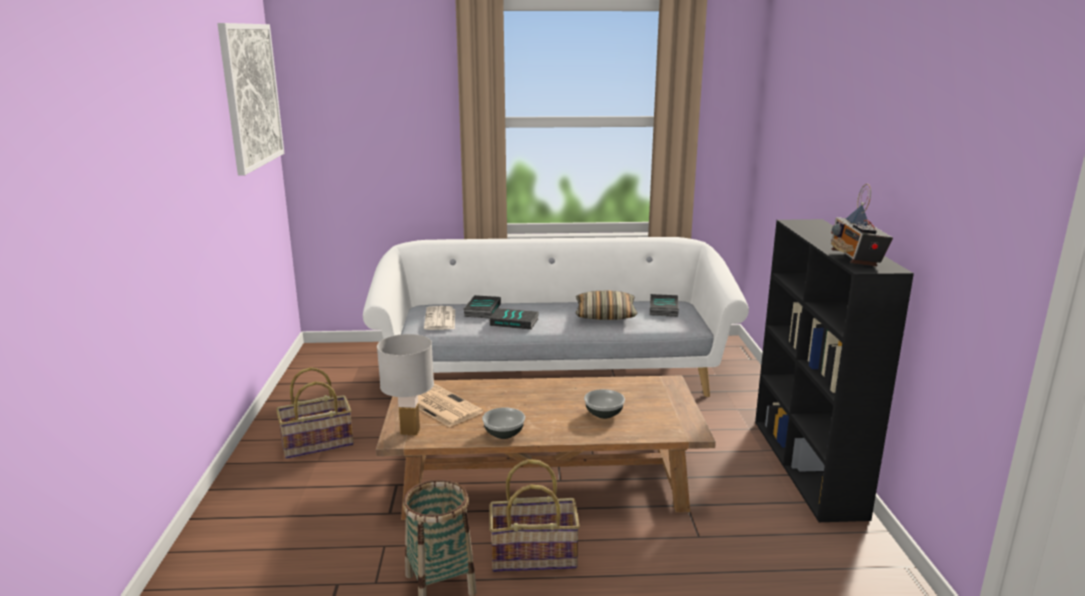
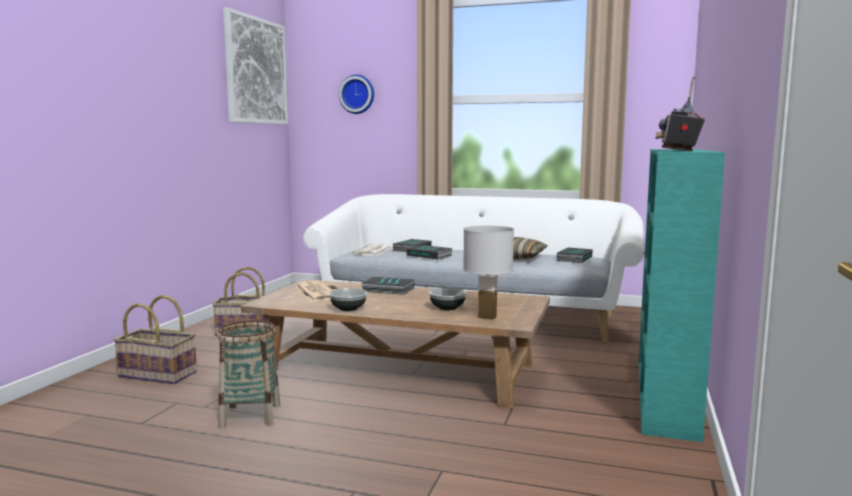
camera: 20 degrees right, 10 degrees down
white table lamp [377,334,434,435] -> white table lamp moved to [463,225,514,320]
basket [489,459,580,572] -> basket moved to [114,295,197,384]
black bookcase [755,219,914,522] -> turquoise bookcase [639,149,725,442]
none -> wall clock [339,74,374,114]
none -> book [362,277,415,295]

